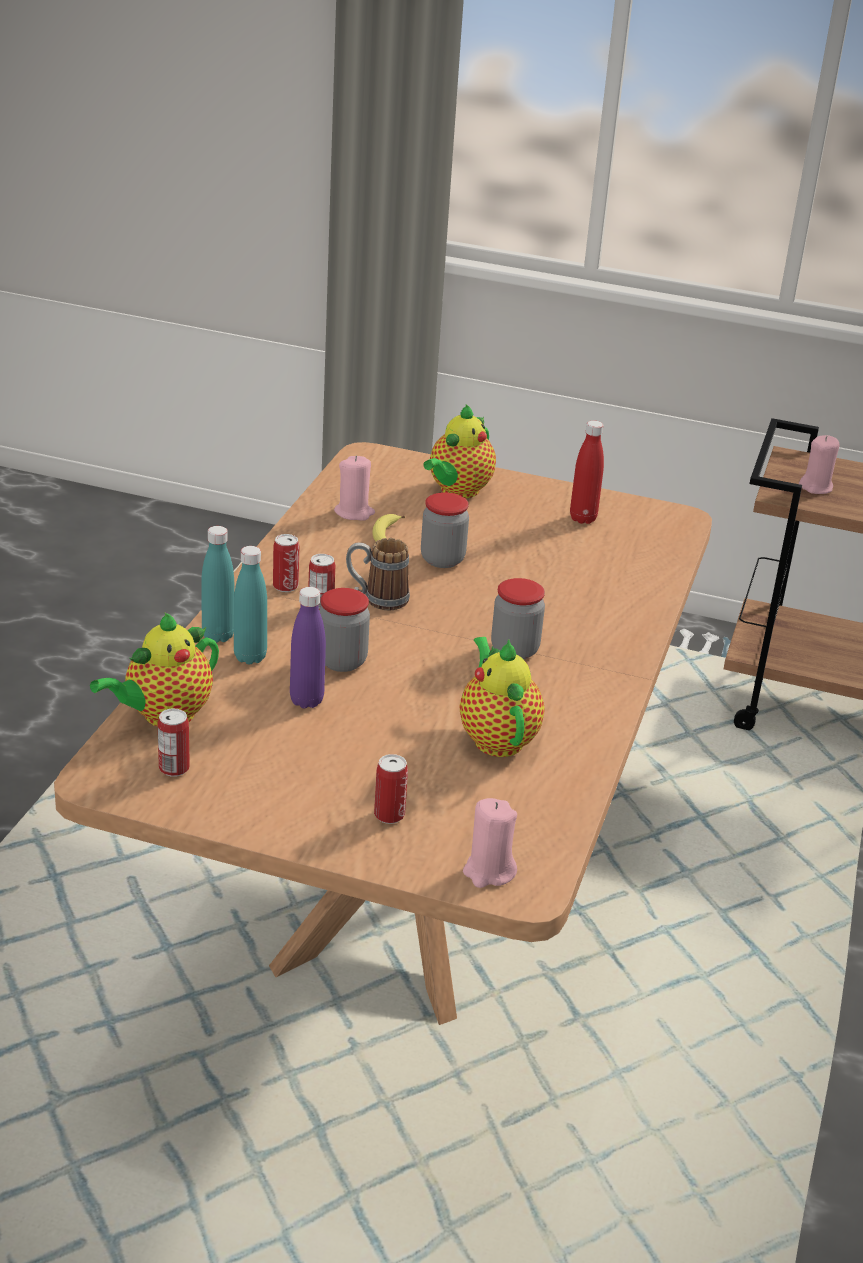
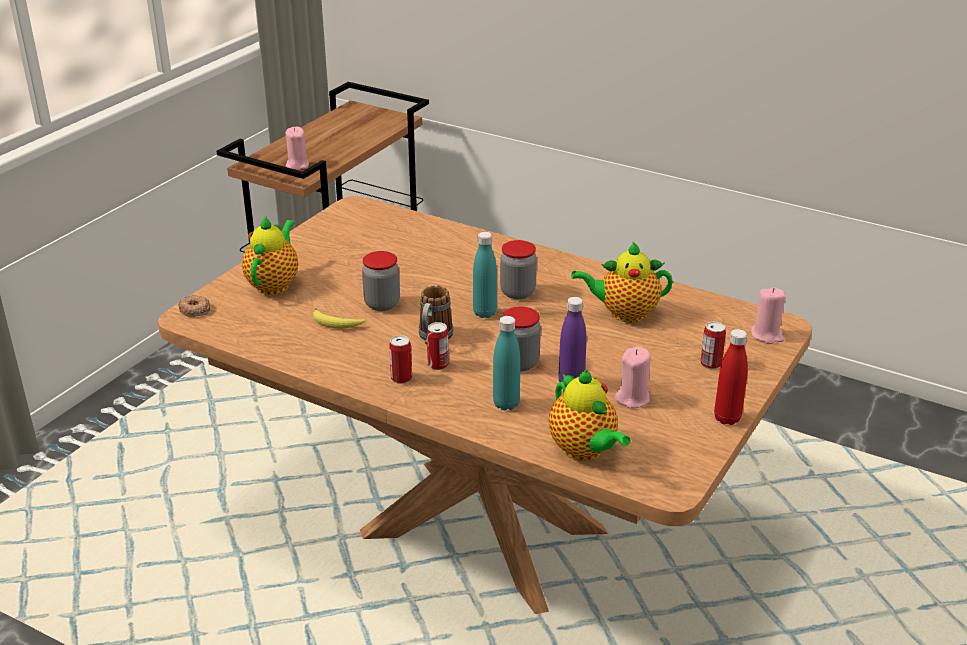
camera: 75 degrees left, 0 degrees up
can [158,708,190,777] -> none
turquoise bottle [201,526,234,643] -> turquoise bottle moved to [473,232,497,318]
pink candle [334,456,375,521] -> pink candle moved to [615,346,651,409]
teapot [423,404,496,499] -> teapot turned 120 degrees counterclockwise [242,216,298,295]
red bottle [570,421,604,524] -> red bottle moved to [714,329,748,425]
none -> donut [178,295,210,317]

